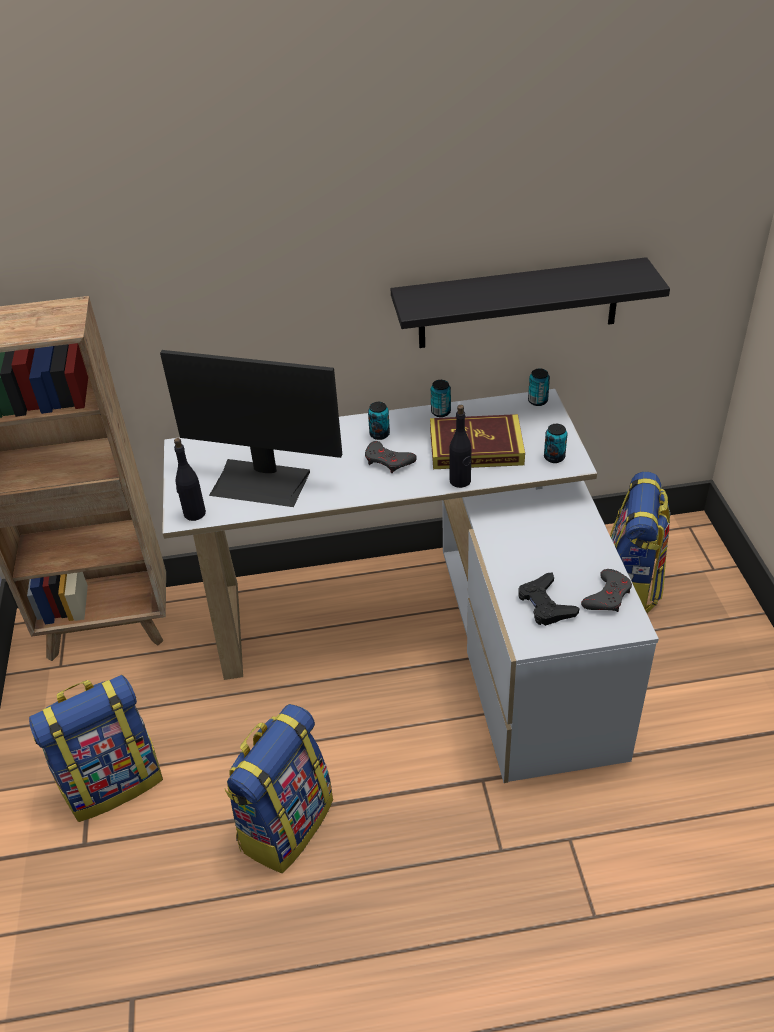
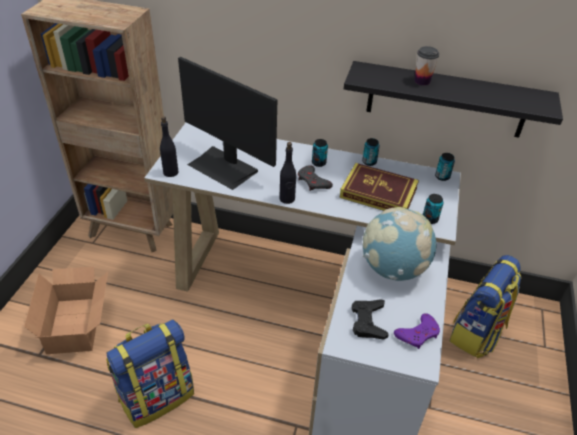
camera: 20 degrees right, 0 degrees up
backpack [29,675,163,822] -> cardboard box [24,267,108,354]
black bottle [449,405,471,488] -> black bottle moved to [279,142,296,204]
grey game controller [581,569,632,612] -> purple game controller [394,313,440,349]
none -> globe [363,207,436,281]
none -> cup [414,46,439,86]

